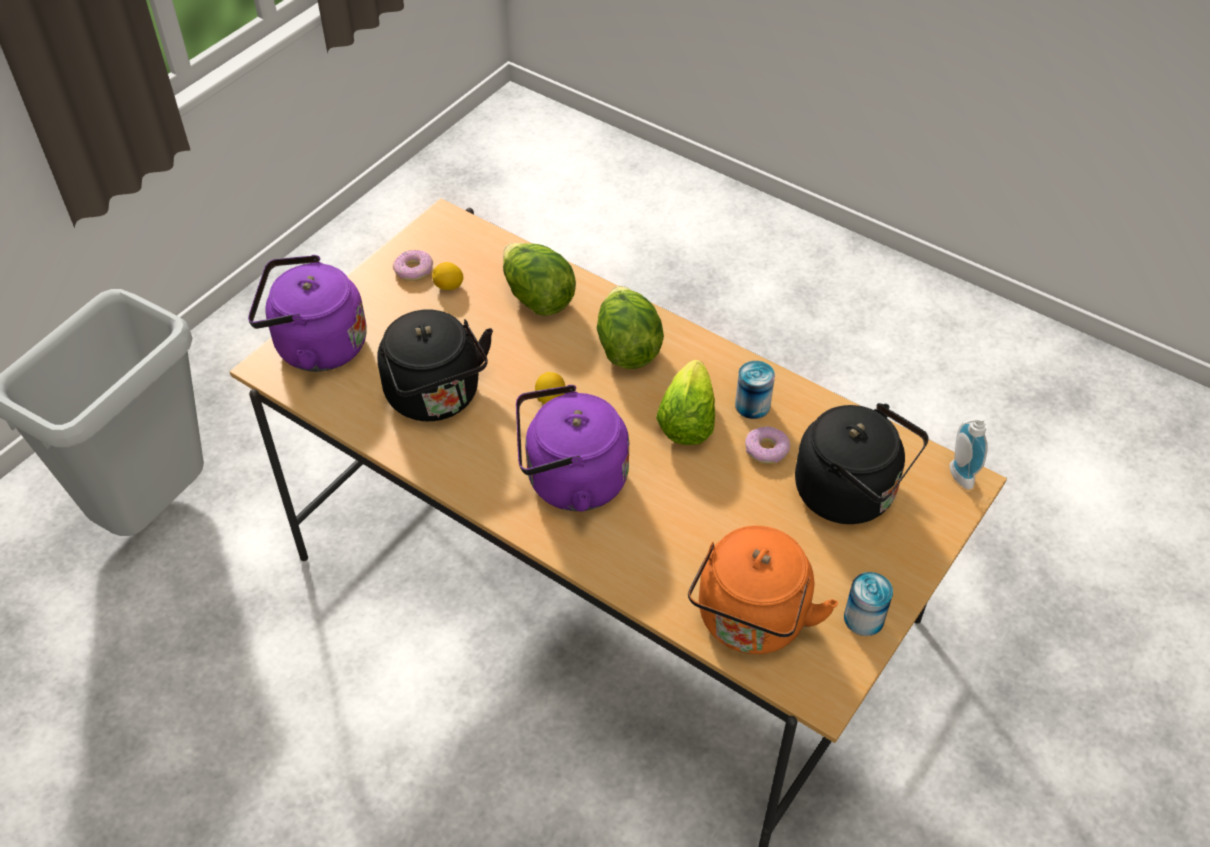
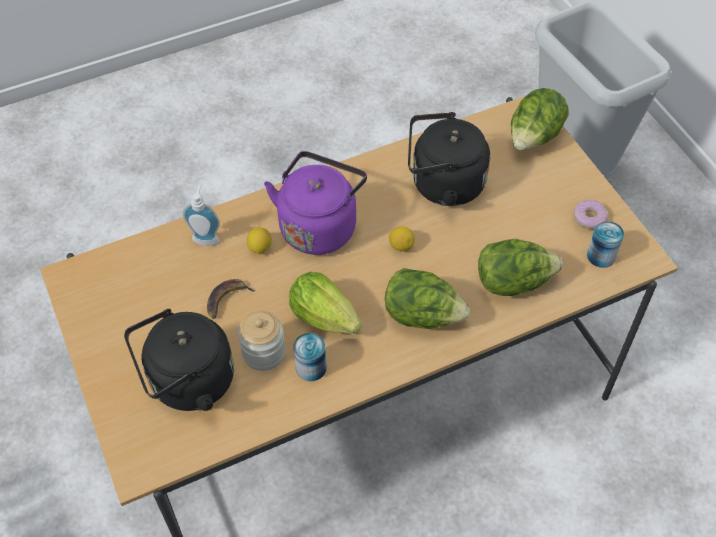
camera: 120 degrees right, 5 degrees up
purple kettle [248,255,367,372] -> lettuce [511,88,569,150]
lemon [432,262,464,290] -> lemon moved to [247,227,272,254]
orange kettle [688,526,838,654] -> none
donut [745,426,790,464] -> jar [238,310,286,371]
can [844,572,893,636] -> can moved to [587,221,624,268]
soap dispenser [949,414,988,489] -> soap dispenser moved to [183,185,220,246]
none -> banana [207,279,256,319]

